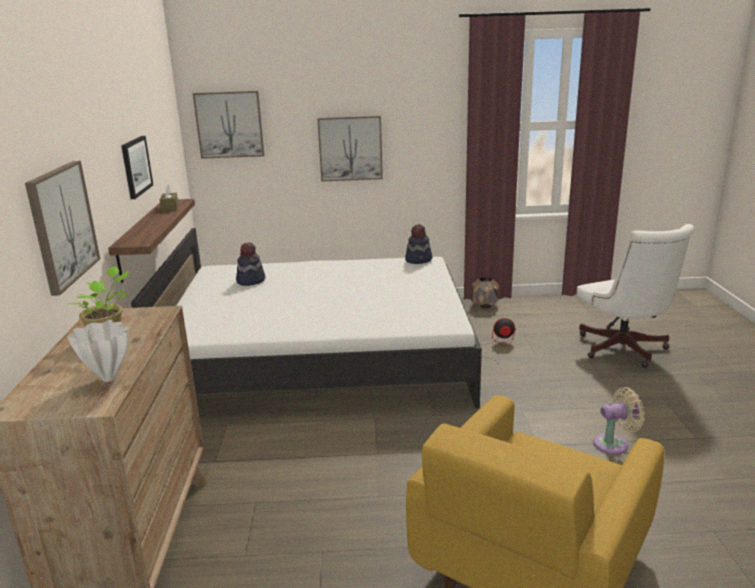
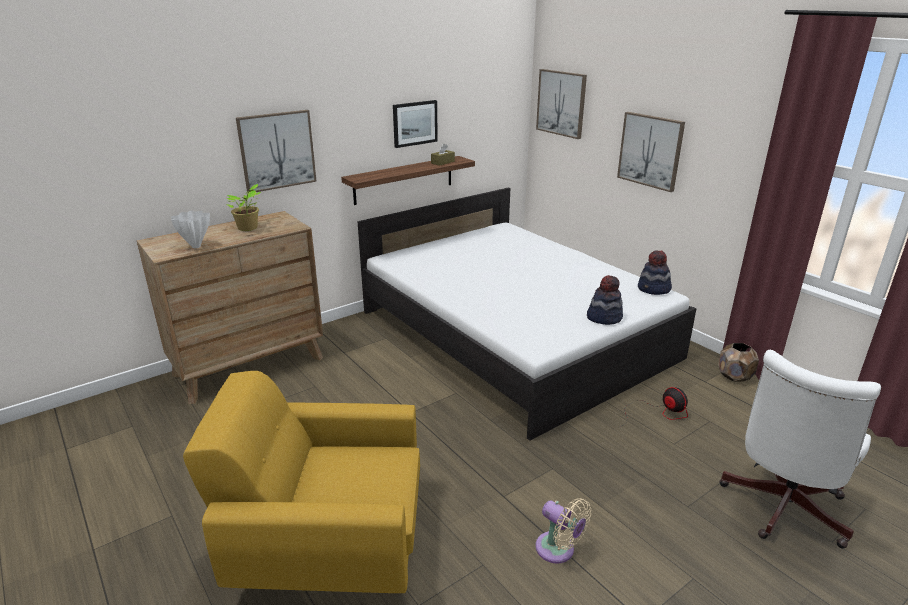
camera: 55 degrees right, 5 degrees up
hat [236,242,265,286] -> hat moved to [587,275,623,325]

